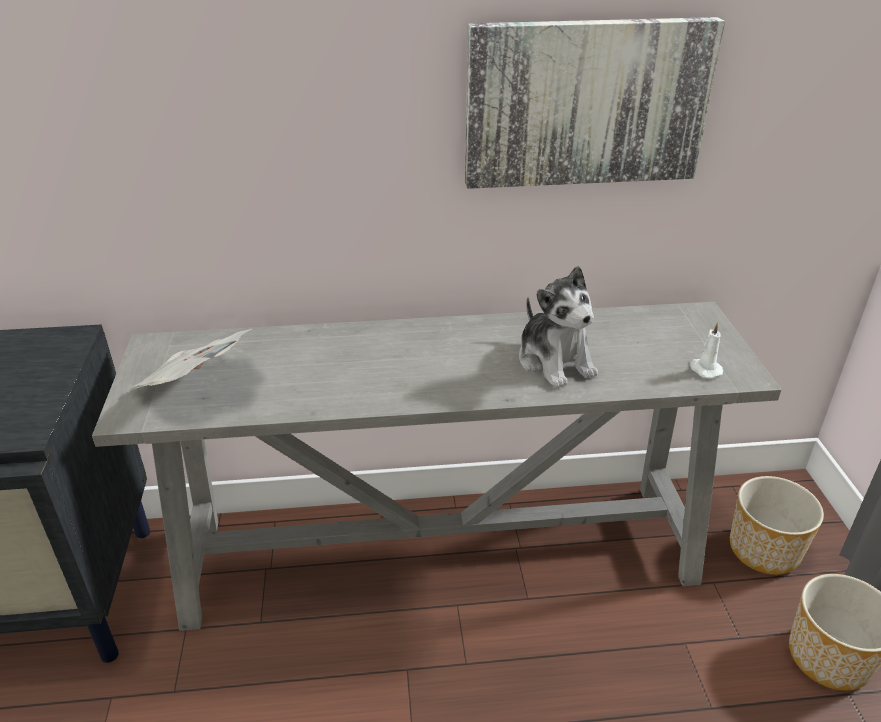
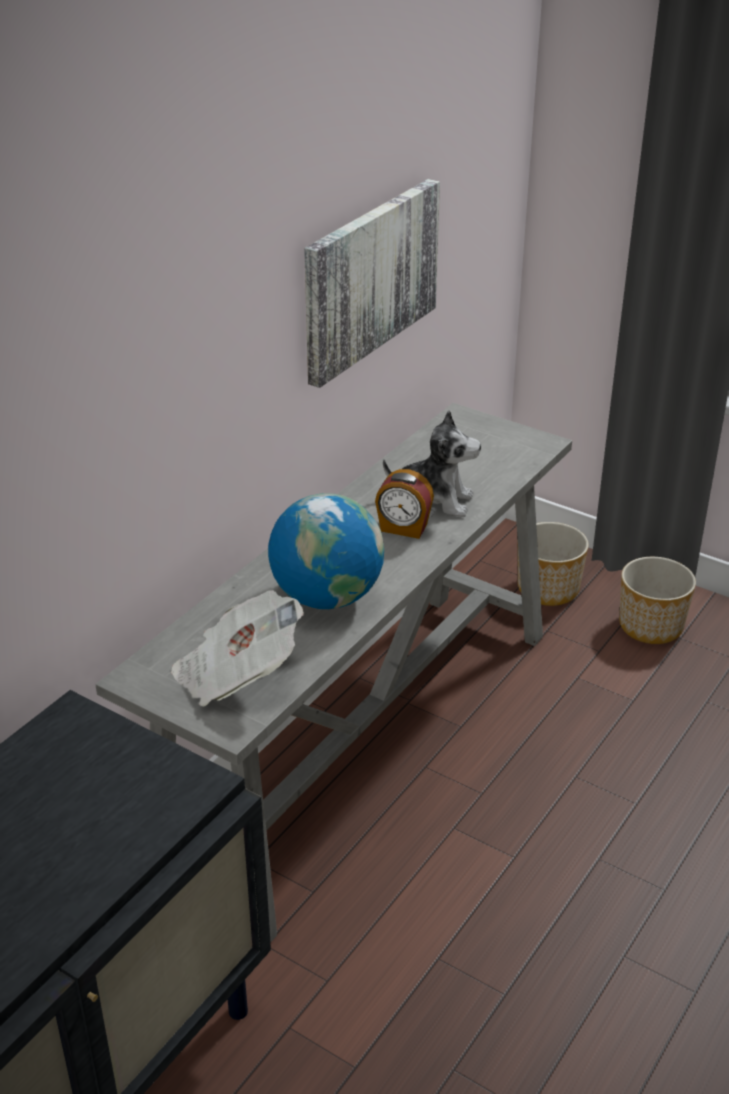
camera: 50 degrees left, 0 degrees up
white candle [690,322,723,379] -> none
none -> globe [268,493,384,609]
none -> alarm clock [375,469,434,539]

